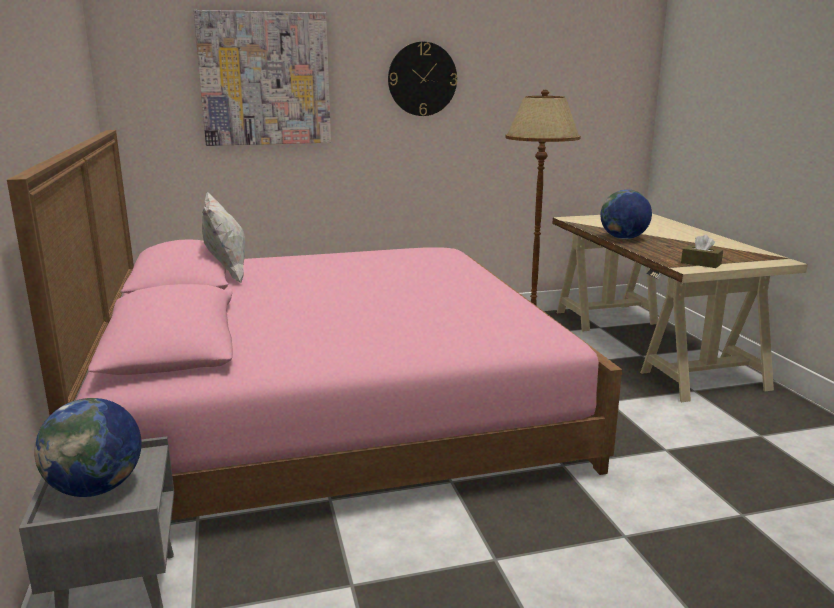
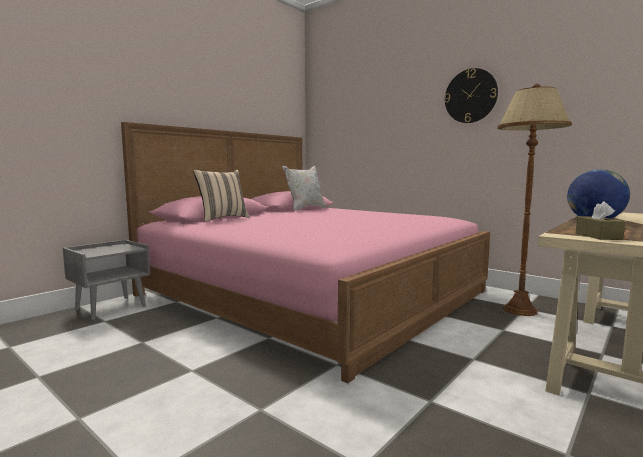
camera: 55 degrees right, 10 degrees down
globe [34,398,141,497] -> none
picture [194,10,331,146] -> none
none -> beige pillow [193,170,250,222]

